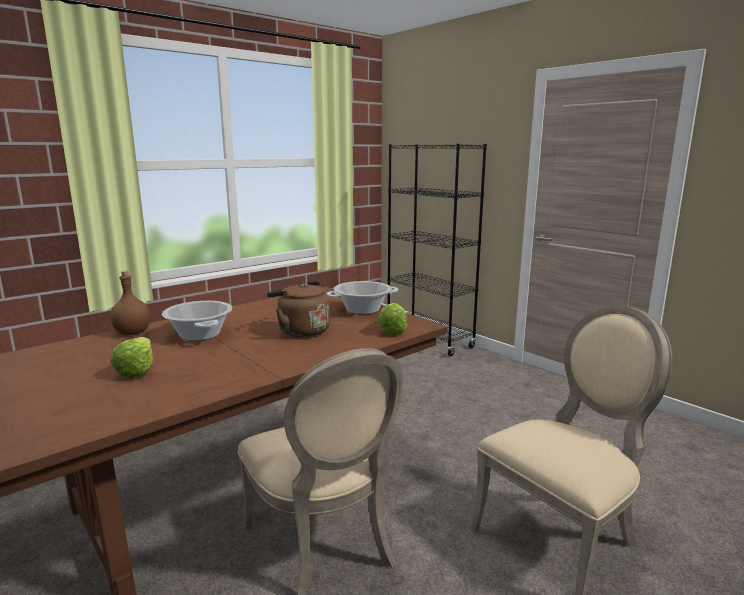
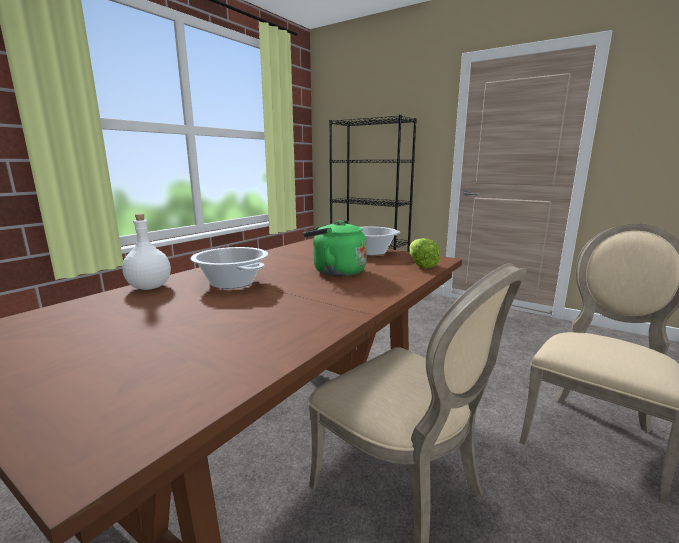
camera: 15 degrees left, 0 degrees up
brown bottle [110,271,151,335] -> white bottle [122,214,171,290]
lettuce [110,337,153,378] -> none
brown kettle [267,281,330,337] -> green kettle [303,221,367,276]

